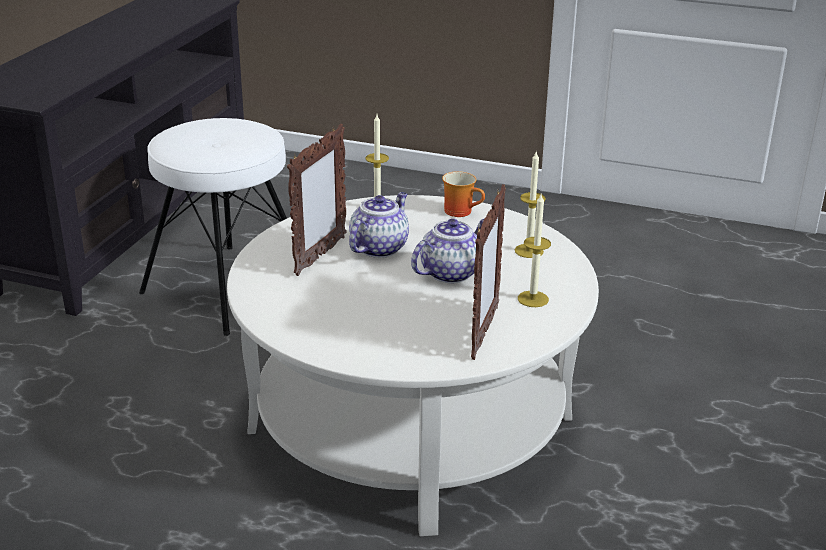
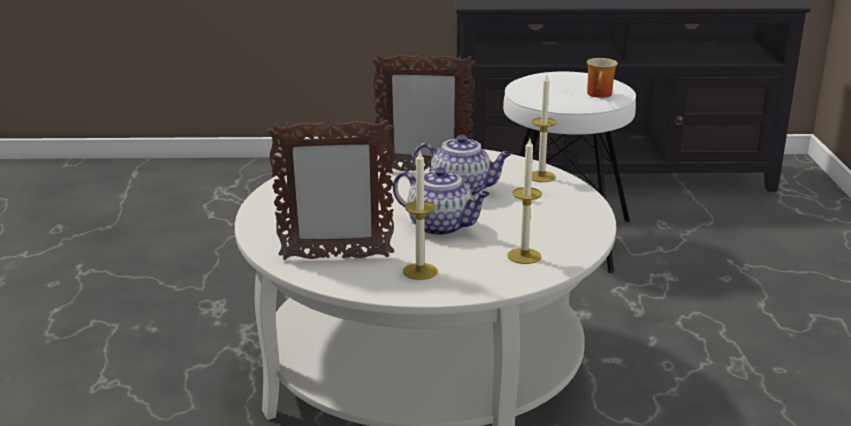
camera: 70 degrees right, 5 degrees down
mug [442,171,485,217] -> mug moved to [586,58,618,98]

